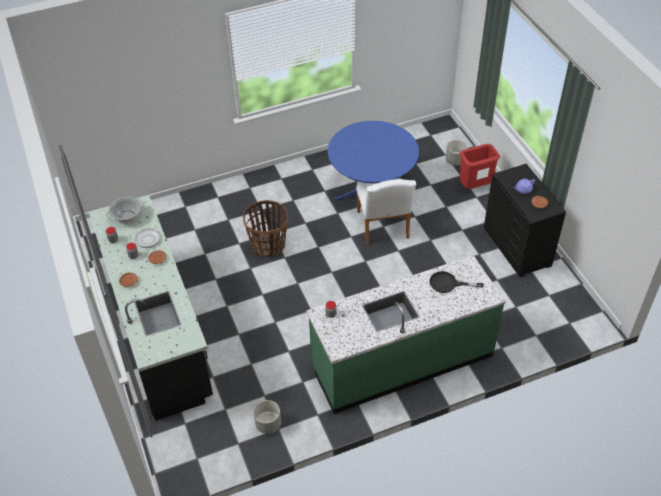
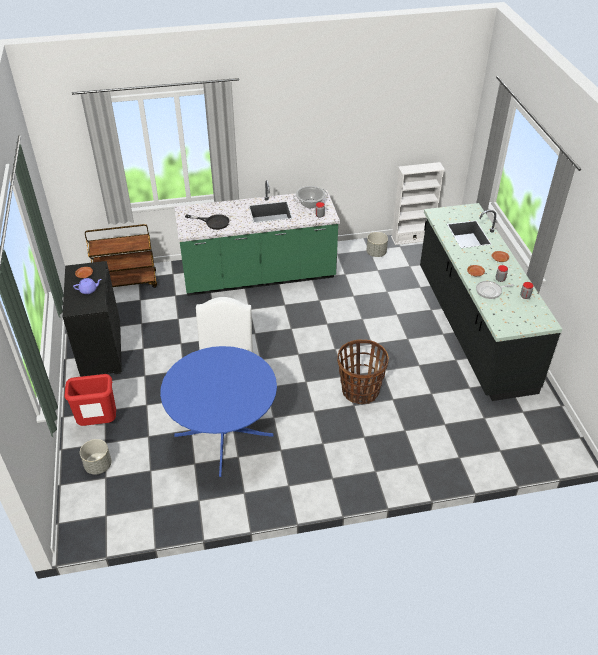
camera: 170 degrees left, 5 degrees down
cooking pot [106,197,145,223] -> cooking pot moved to [293,186,328,208]
none -> brown cart [85,224,157,288]
none -> white bookcase [391,162,445,245]

